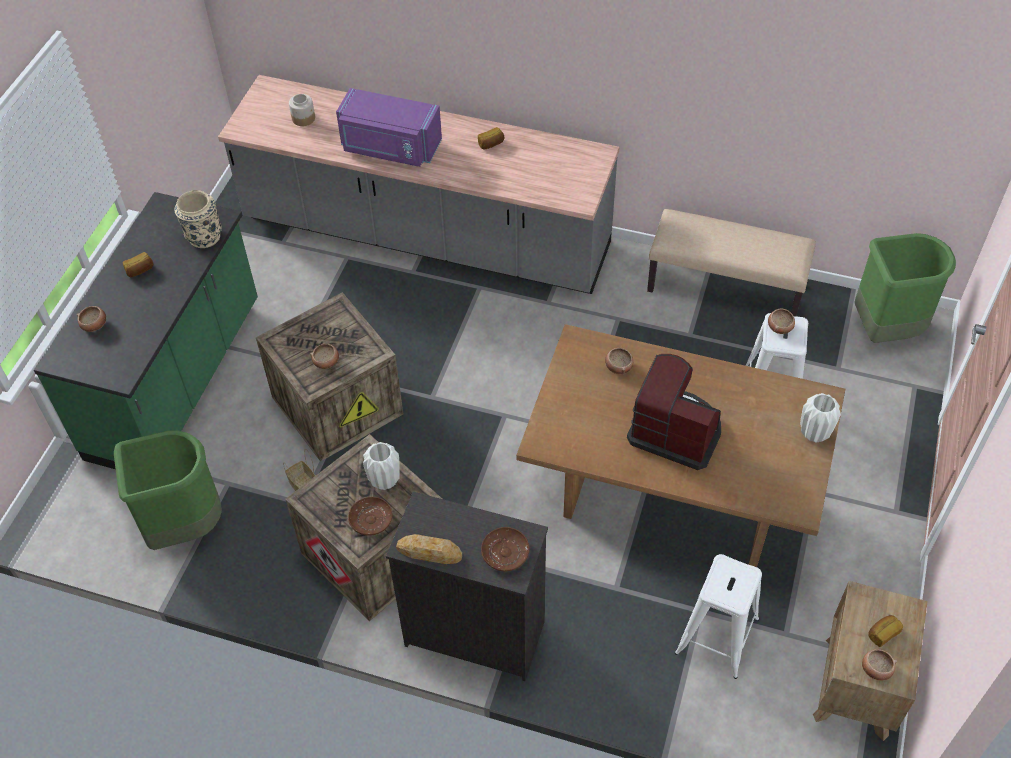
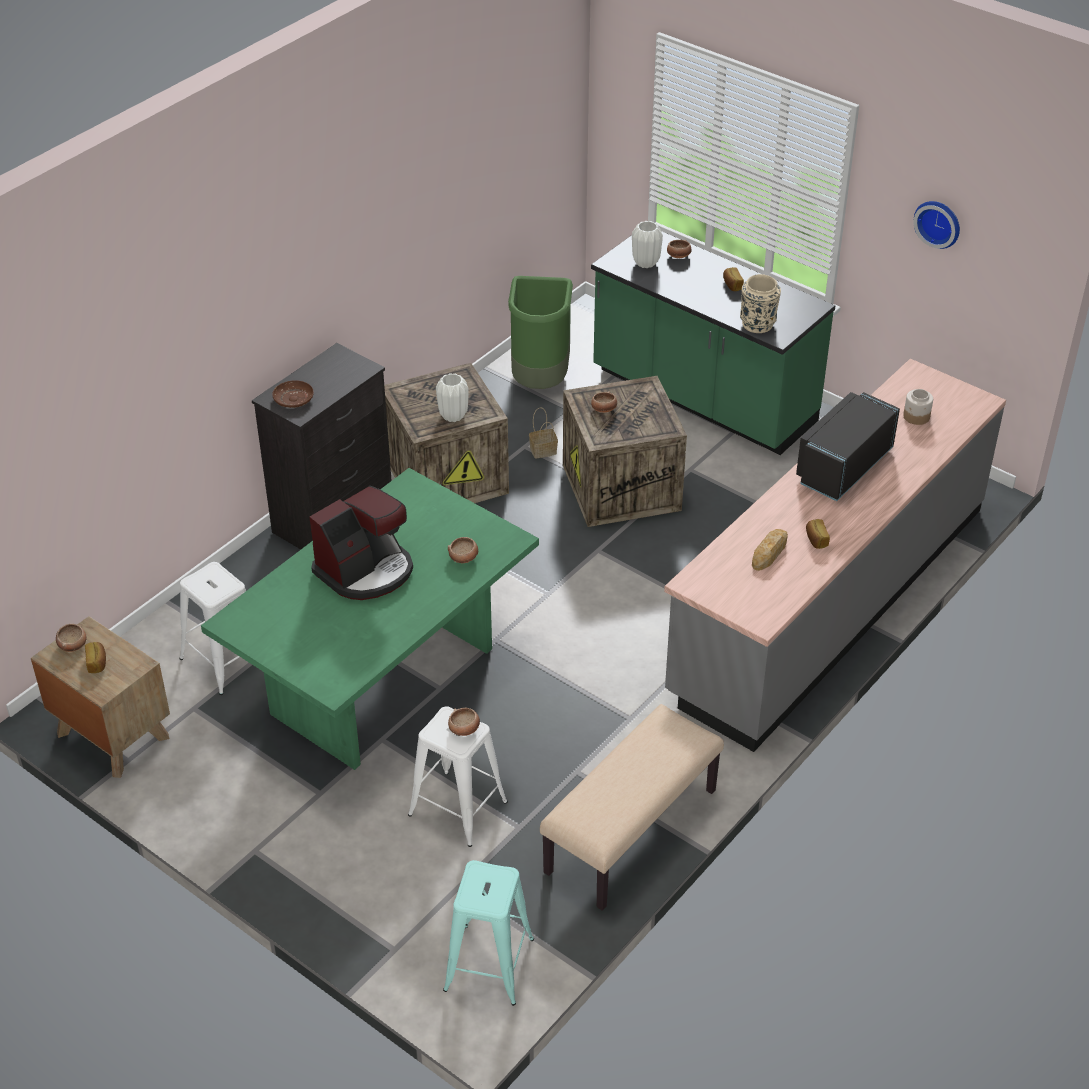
camera: 110 degrees right, 10 degrees down
purple microwave [336,88,442,167] -> black microwave [796,392,900,501]
brown plate [348,497,393,536] -> none
bread [396,534,462,564] -> bread moved to [752,529,788,571]
brown dining table [516,324,845,567] -> green dining table [201,468,539,770]
white vase [800,393,841,443] -> white vase moved to [632,221,663,268]
green trash can [854,233,956,343] -> turquoise stool [443,860,534,1006]
none -> wall clock [914,201,960,249]

